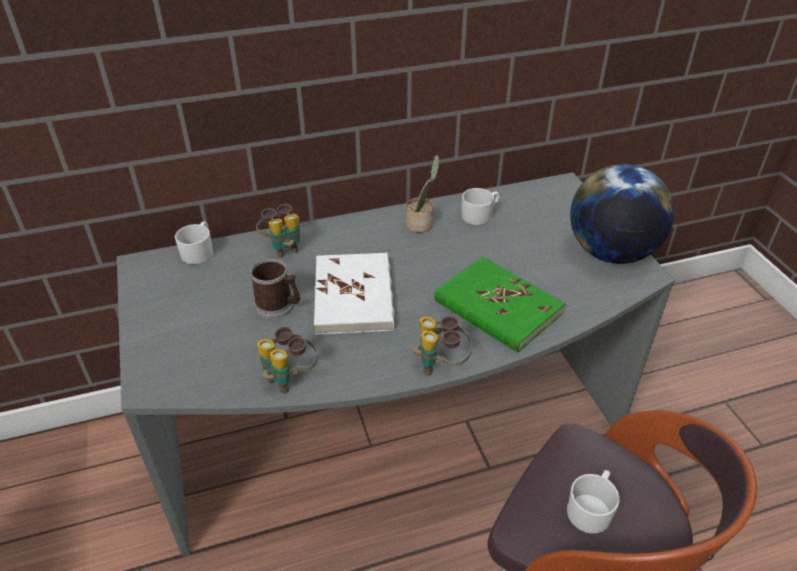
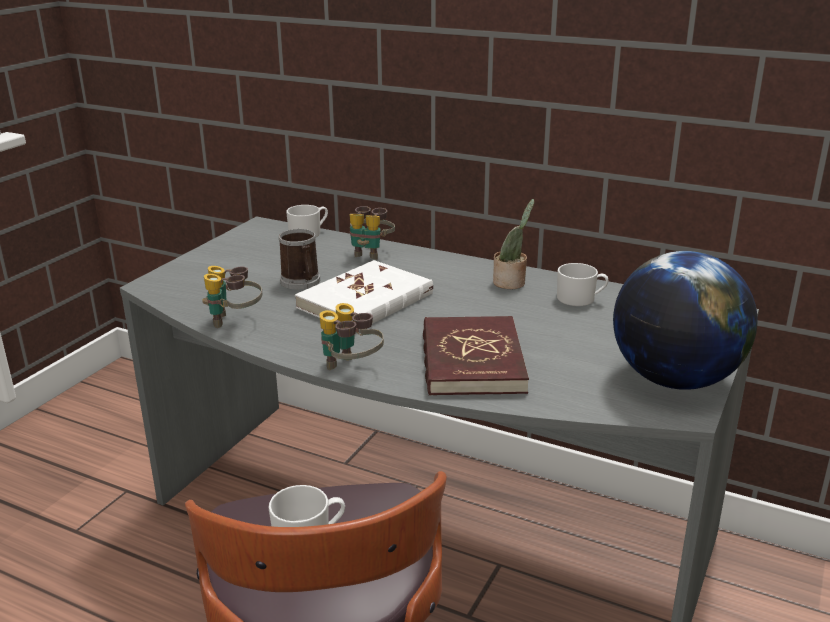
camera: 45 degrees right, 15 degrees down
green book [434,257,566,353] -> red book [423,316,529,396]

